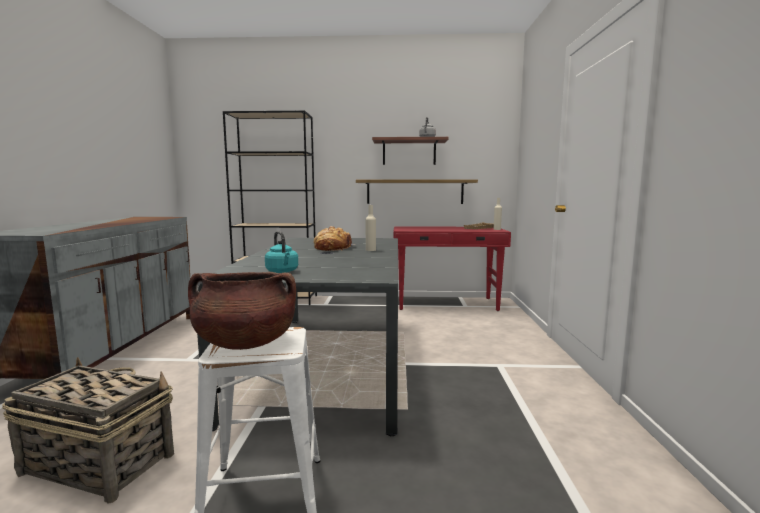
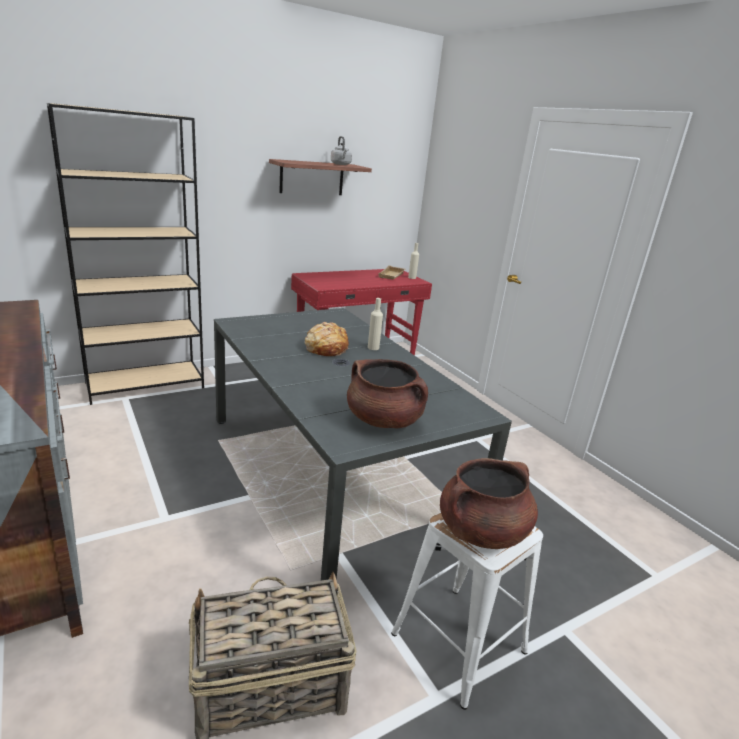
camera: 35 degrees left, 15 degrees up
turquoise kettle [265,231,298,273] -> brown cooking pot [347,359,428,429]
shelf [356,179,478,204] -> none

